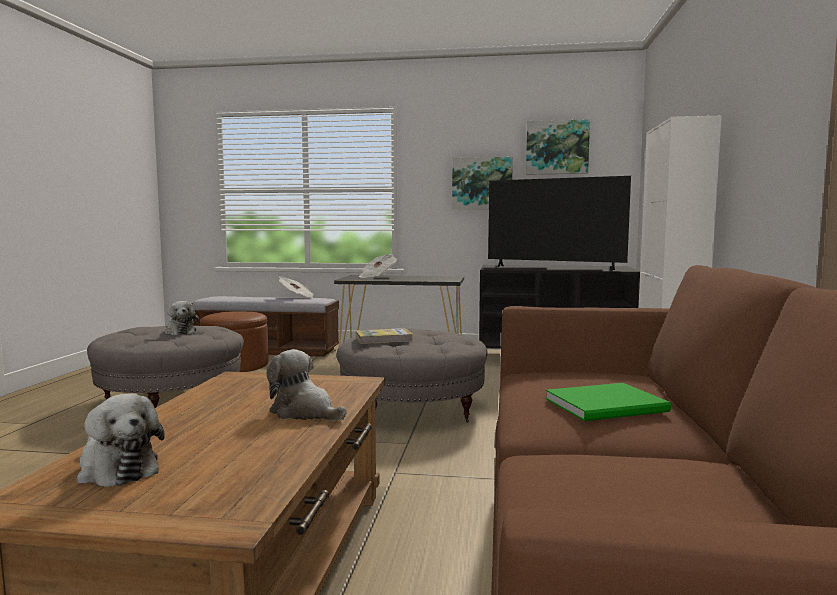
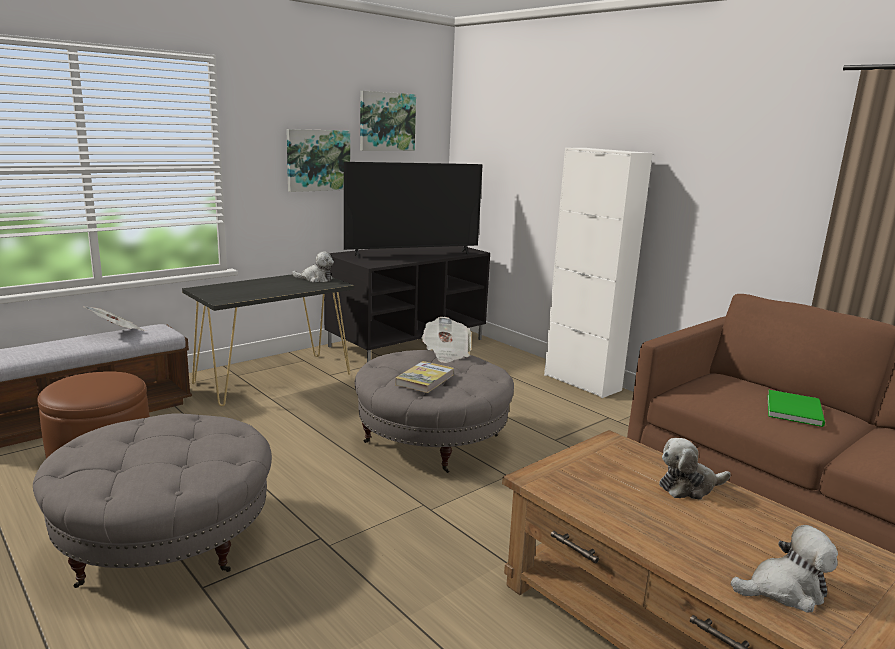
camera: 50 degrees left, 10 degrees up
plush toy [164,301,199,335] -> plush toy moved to [292,251,334,282]
newspaper [359,254,397,278] -> newspaper moved to [421,317,471,363]

